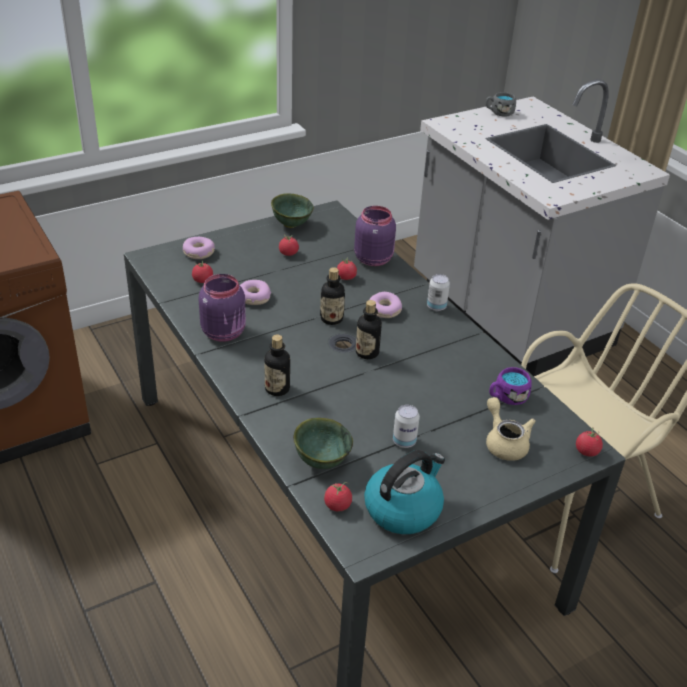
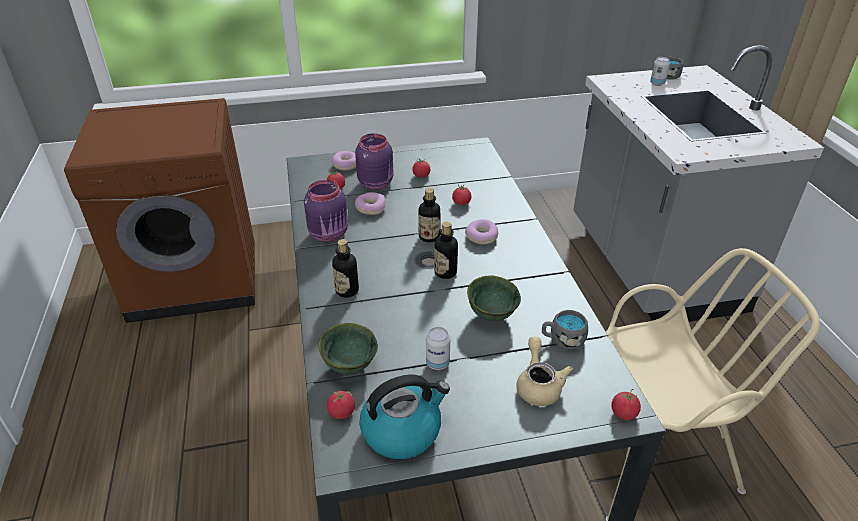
camera: 20 degrees right, 0 degrees up
green bowl [271,193,314,228] -> green bowl moved to [467,275,521,321]
purple jar [354,206,396,266] -> purple jar moved to [355,133,394,189]
can [427,274,450,311] -> can moved to [650,57,670,86]
purple mug [489,367,532,405] -> grey mug [542,310,588,349]

